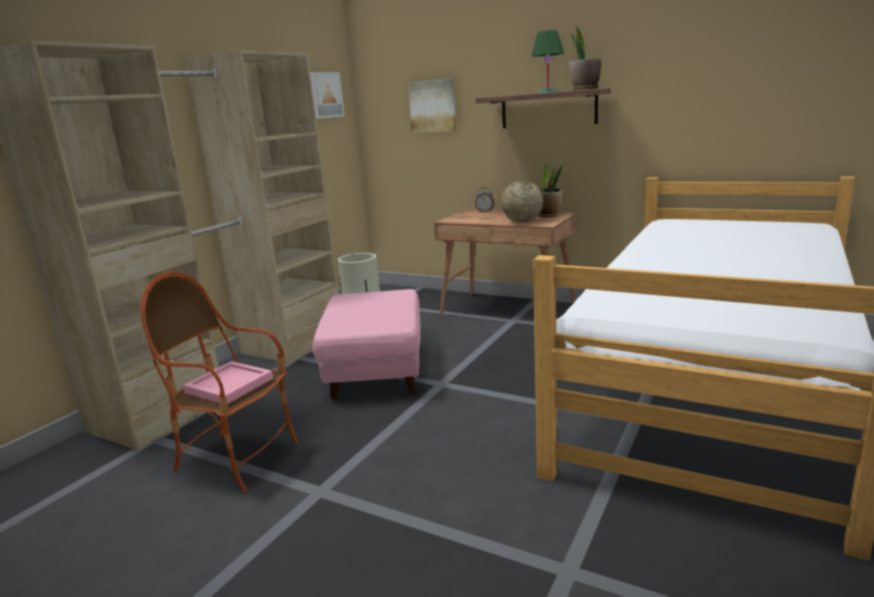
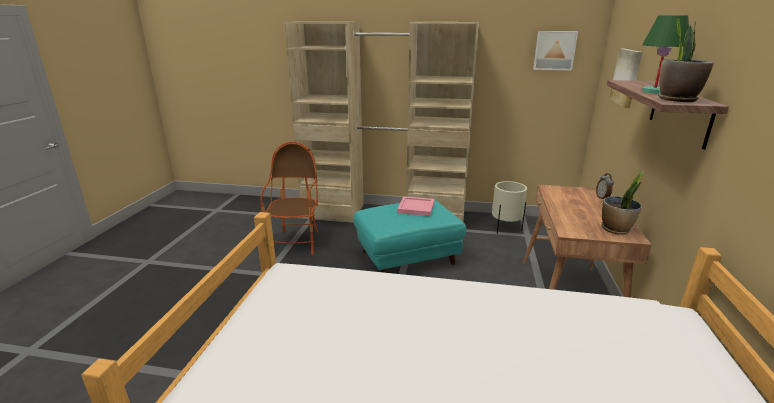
camera: 70 degrees right, 5 degrees up
pink tray [183,361,273,404] -> pink tray moved to [397,196,434,216]
pink ottoman [313,289,421,400] -> turquoise ottoman [353,200,466,273]
globe [501,180,543,223] -> none

